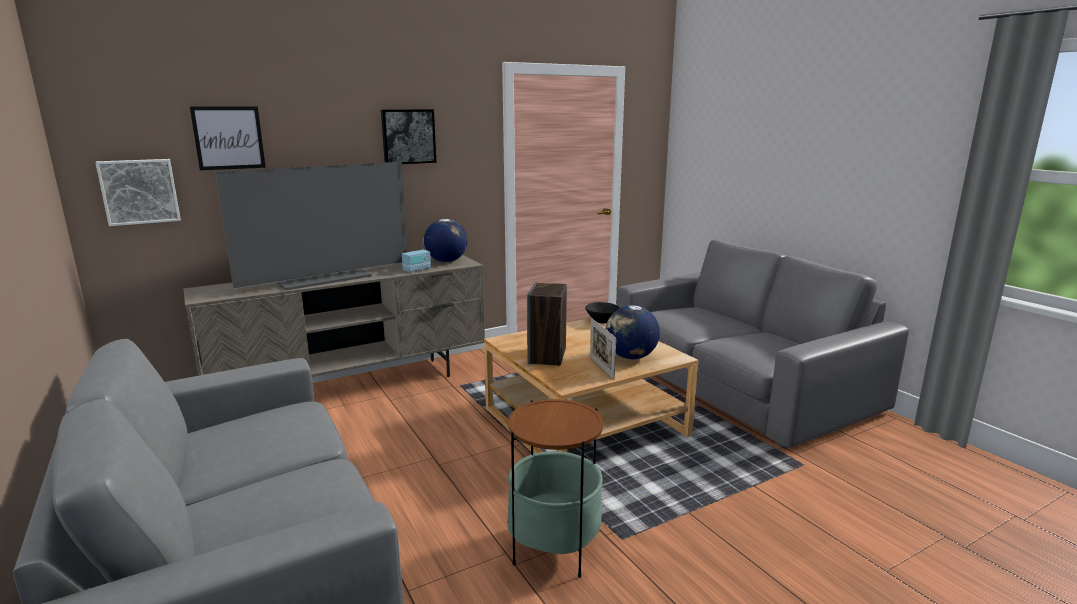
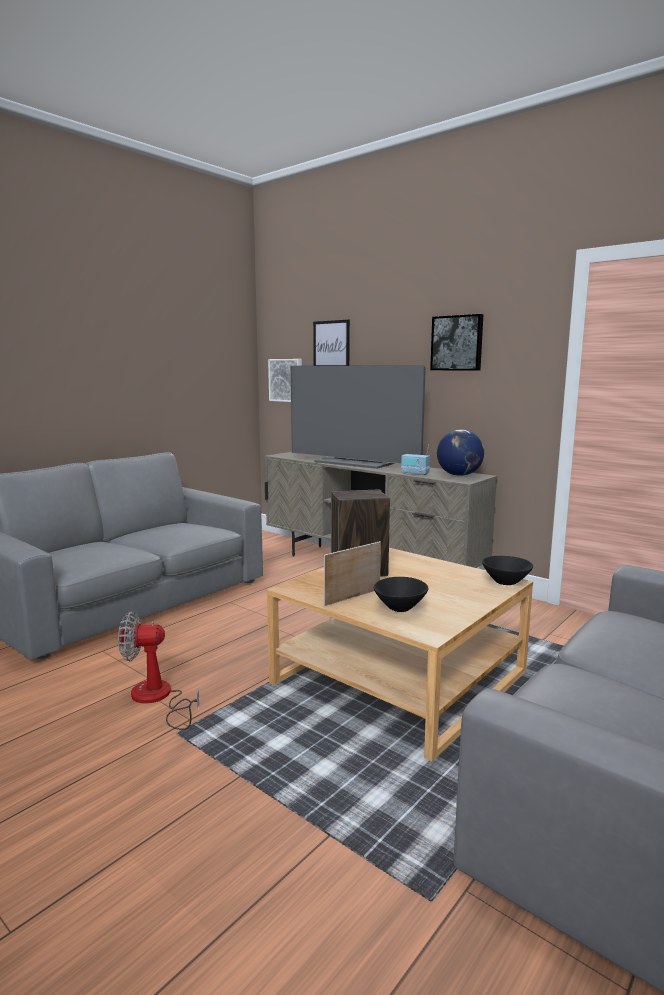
camera: 70 degrees right, 5 degrees down
side table [507,399,604,578] -> fan [118,612,200,730]
globe [606,305,660,359] -> black bowl [374,577,428,612]

